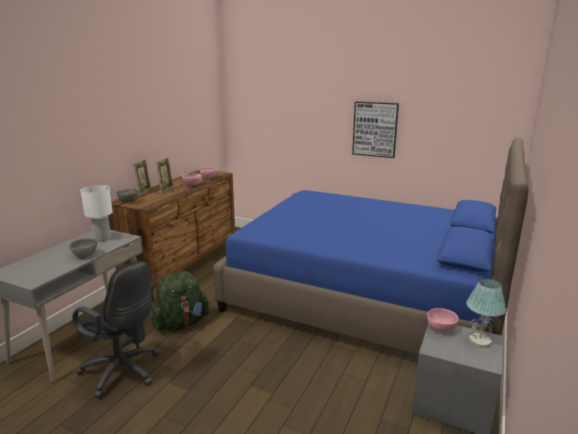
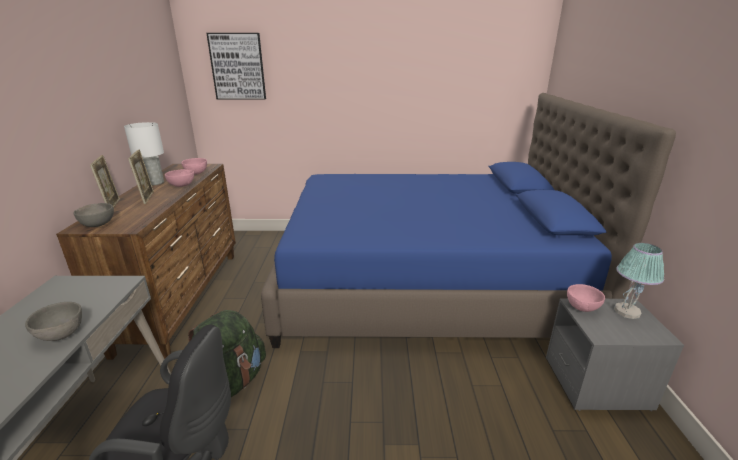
camera: 25 degrees left, 5 degrees up
white table lamp [80,185,113,241] -> white table lamp moved to [124,122,164,186]
picture [352,102,399,158] -> picture moved to [206,33,266,100]

